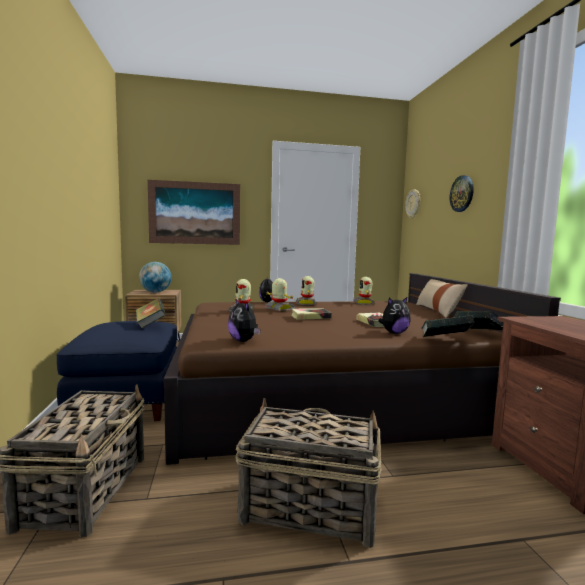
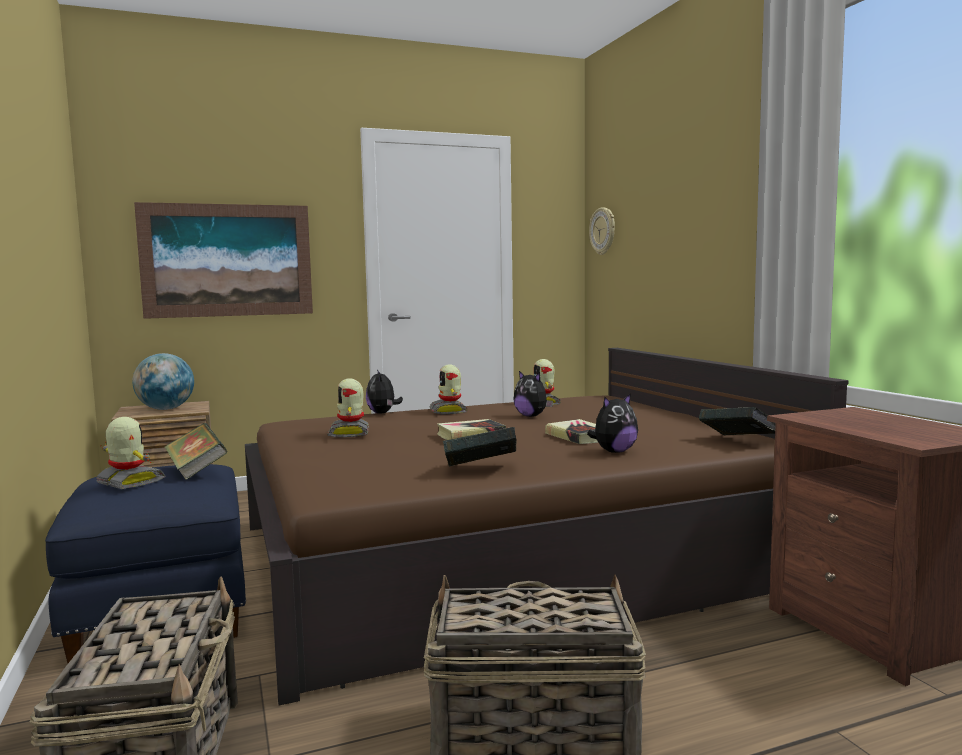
camera: 10 degrees left, 0 degrees up
plush toy [228,299,260,342] -> plush toy moved to [513,371,553,417]
toy robot [266,278,295,311] -> toy robot moved to [96,417,166,489]
beige pillow [416,279,468,318] -> none
book [421,315,474,337] -> book moved to [443,427,516,467]
wall clock [450,175,474,212] -> none

